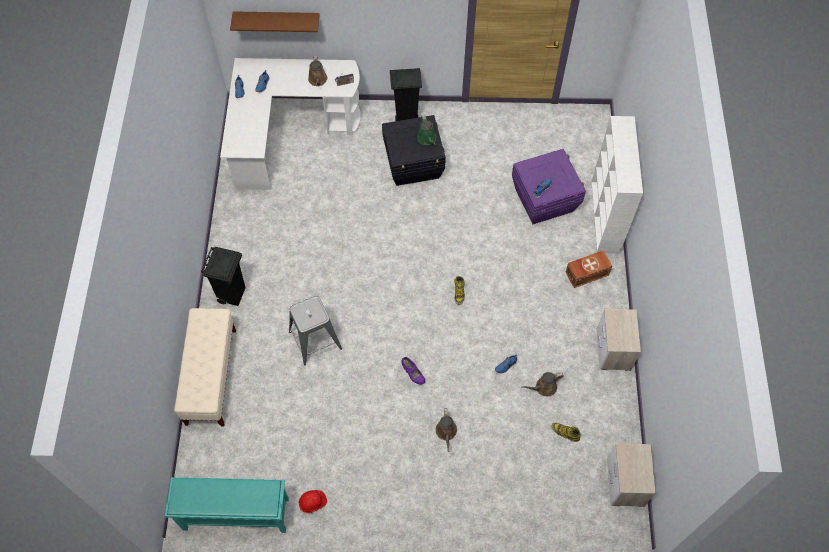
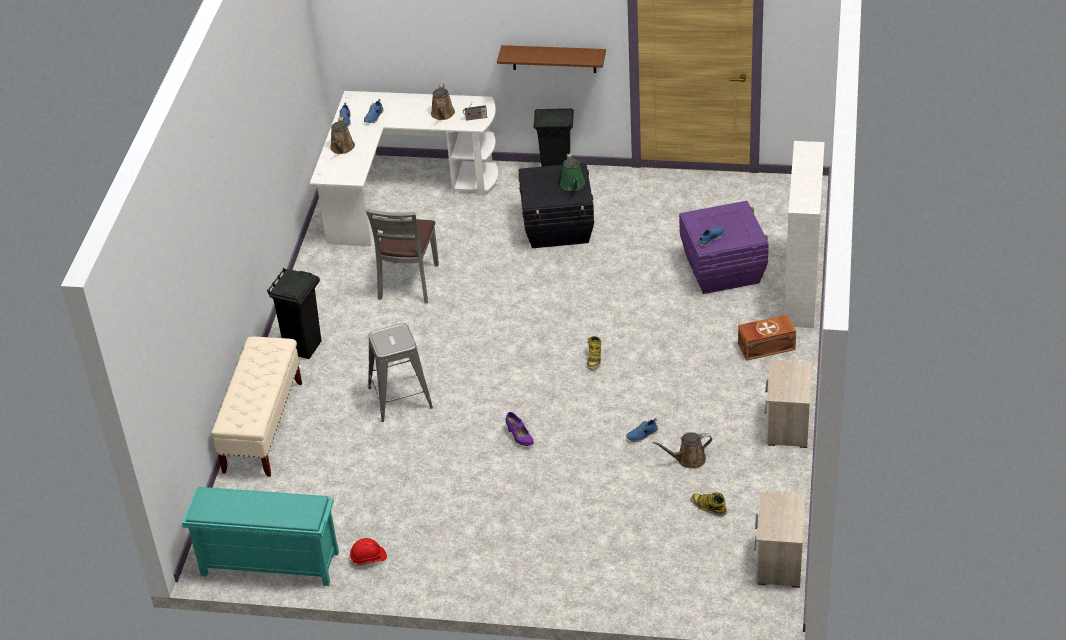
camera: 10 degrees right, 20 degrees down
brown shelf [230,11,319,32] -> brown shelf moved to [497,45,606,73]
brown watering can [435,408,457,452] -> brown watering can moved to [330,117,355,154]
none -> grey chair [366,208,439,303]

